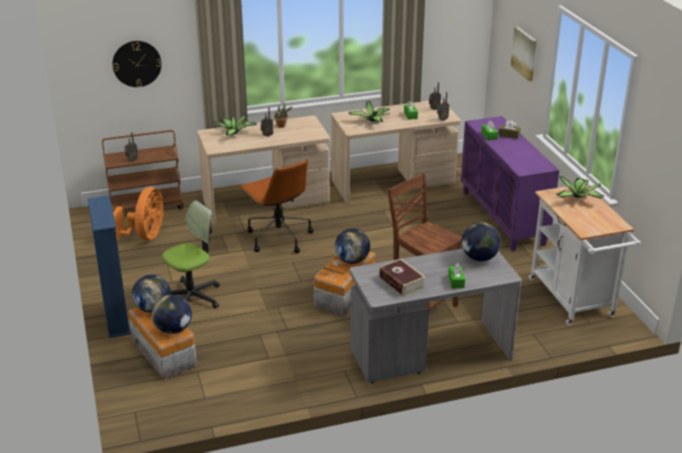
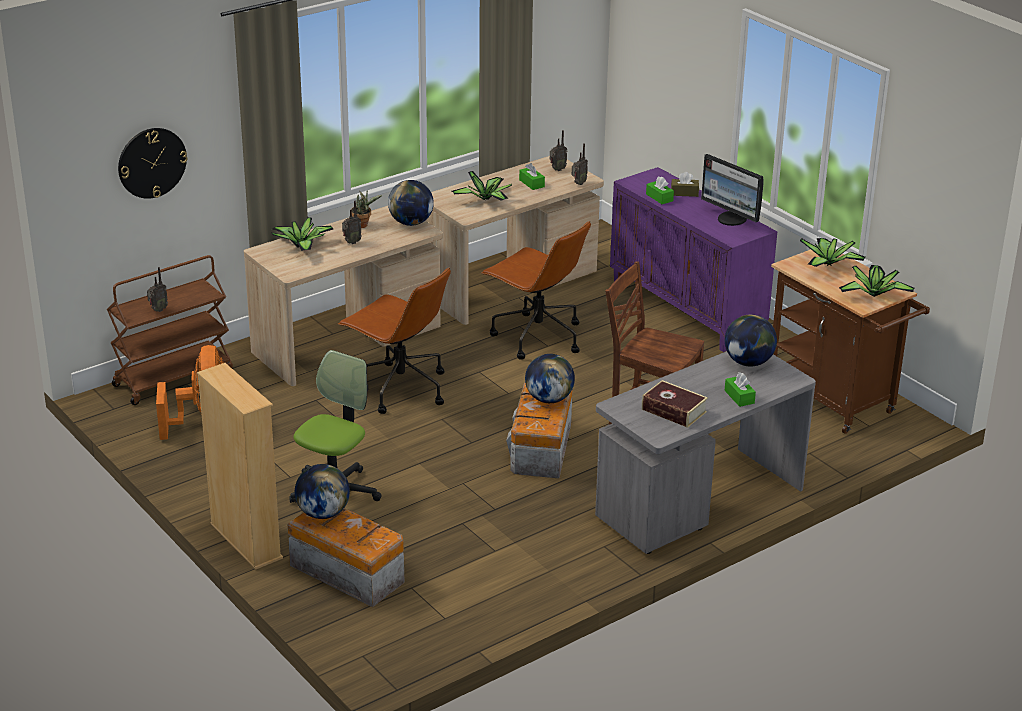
camera: 20 degrees left, 0 degrees up
blue bookcase [88,195,131,338] -> beige bookcase [197,363,283,569]
globe [152,294,192,334] -> globe moved to [388,180,434,226]
picture [511,27,537,81] -> none
white cart [529,185,641,325] -> brown cart [771,250,930,434]
none -> brown office chair [481,221,591,360]
none -> monitor [701,154,764,226]
none -> potted plant [839,265,915,297]

